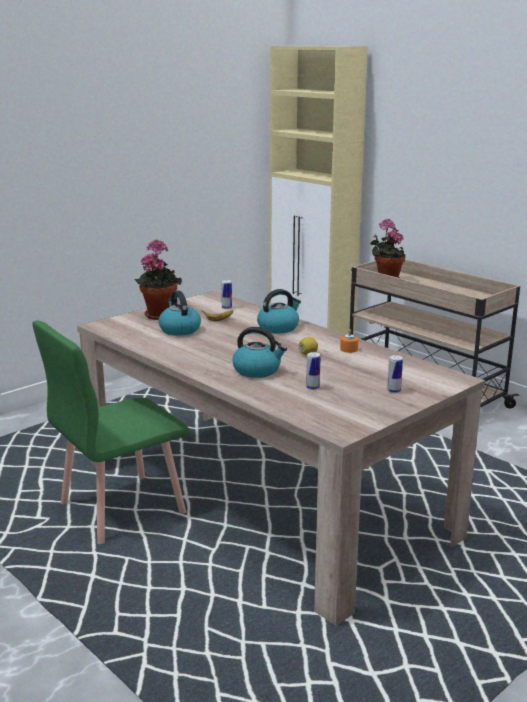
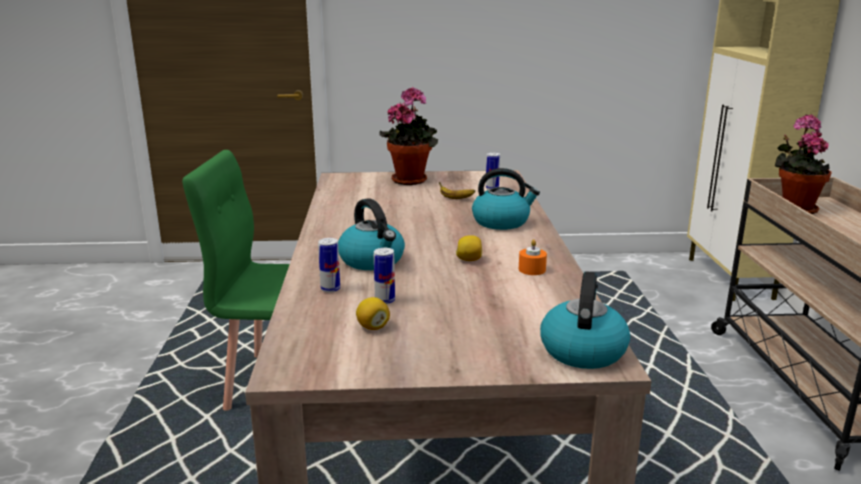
camera: 40 degrees right, 0 degrees up
kettle [158,291,201,336] -> kettle moved to [540,271,630,369]
can [387,355,403,393] -> can moved to [318,238,340,293]
none -> lemon [356,297,390,330]

